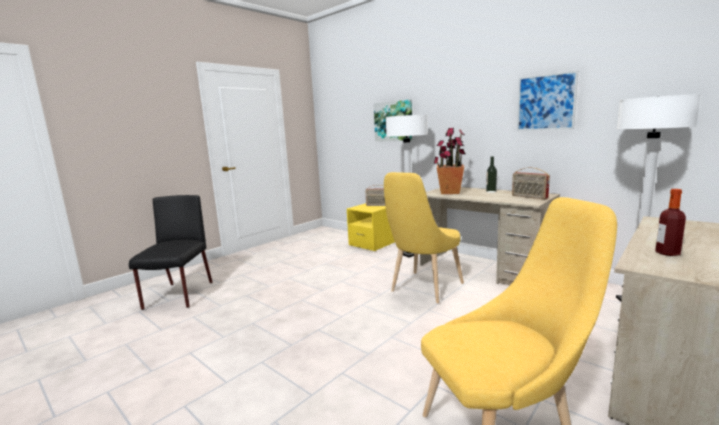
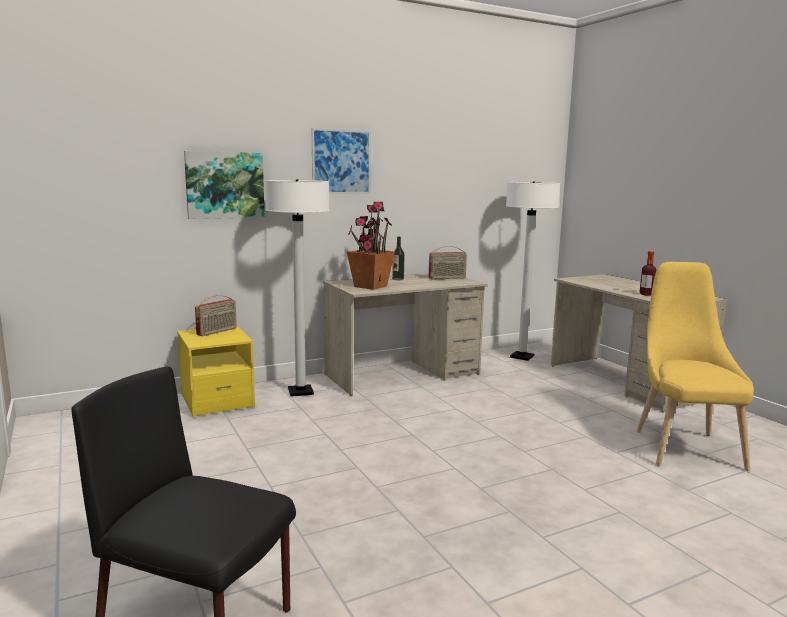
camera: 70 degrees left, 0 degrees up
yellow chair [384,172,464,303] -> none
picture [517,70,578,131] -> picture moved to [312,128,371,194]

